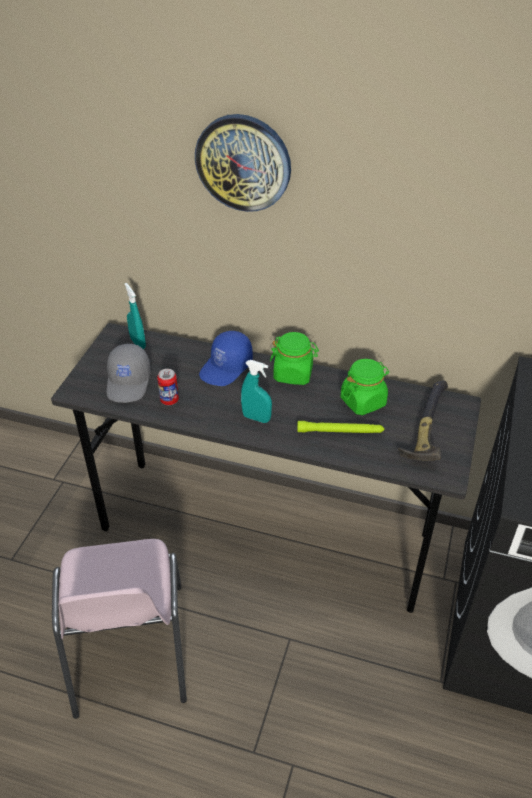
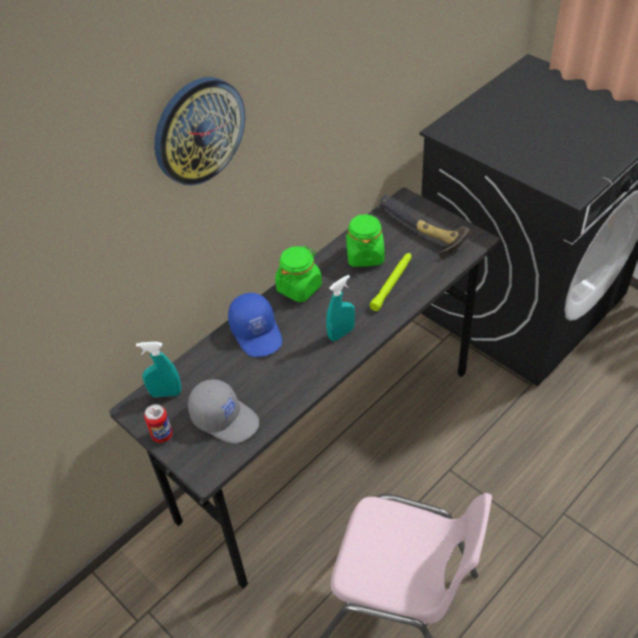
camera: 60 degrees left, 5 degrees up
can [157,369,179,405] -> can moved to [144,404,173,443]

